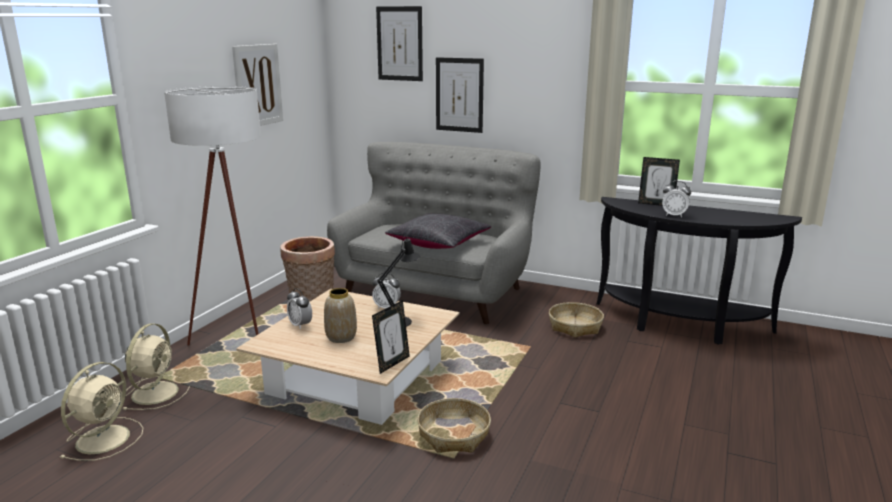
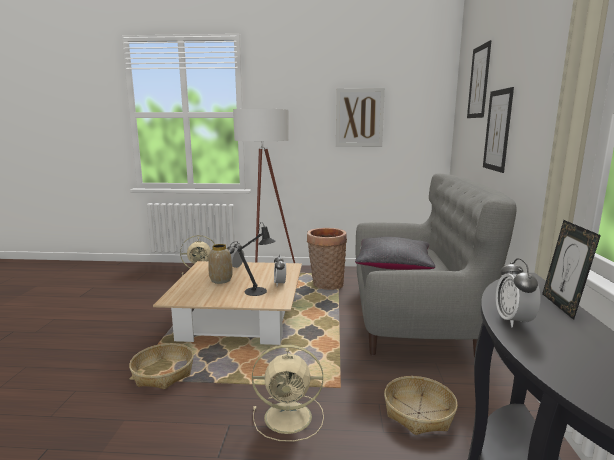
camera: 70 degrees right, 5 degrees down
beige fan [60,362,143,461] -> beige fan moved to [252,345,324,442]
picture frame [372,300,410,374] -> none

